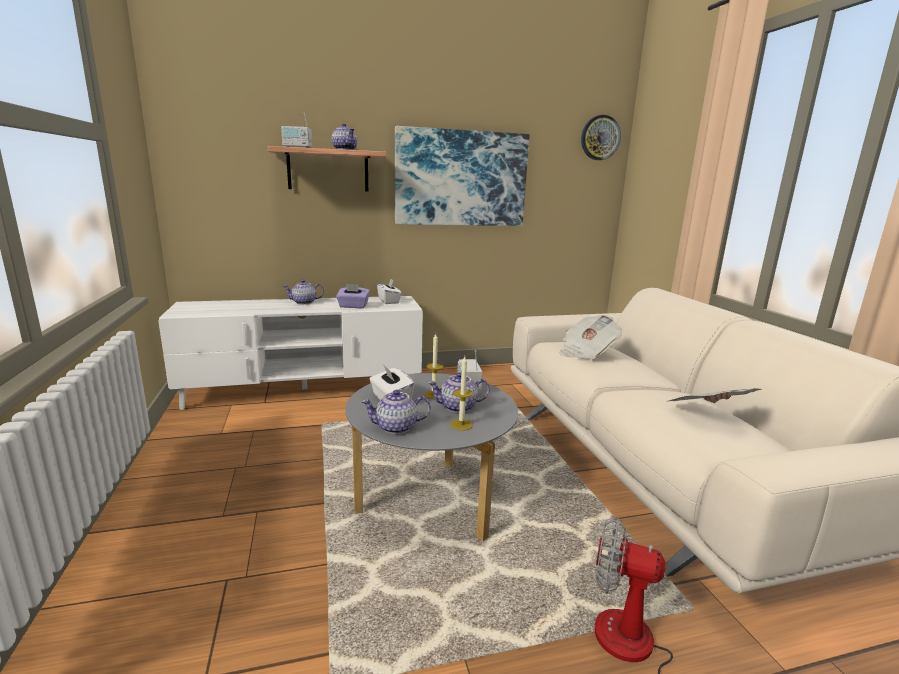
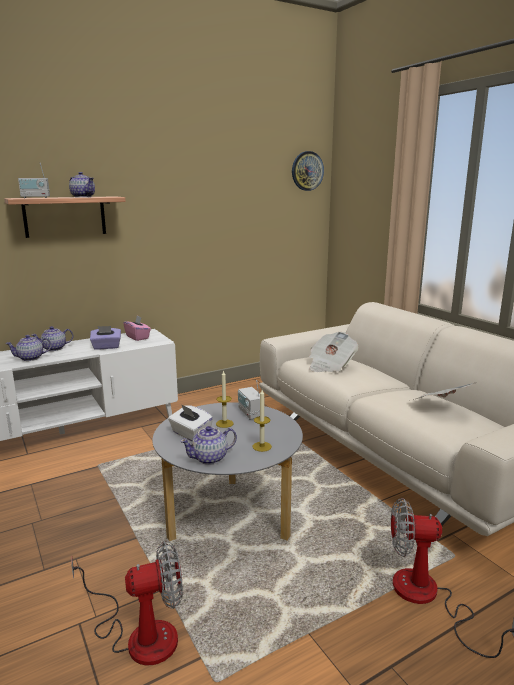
camera: 15 degrees left, 0 degrees up
white tissue box [377,279,402,304] -> pink tissue box [123,316,151,341]
picture [395,126,530,226] -> none
teapot [428,373,490,413] -> teapot moved to [5,335,52,361]
none -> fan [71,541,183,665]

